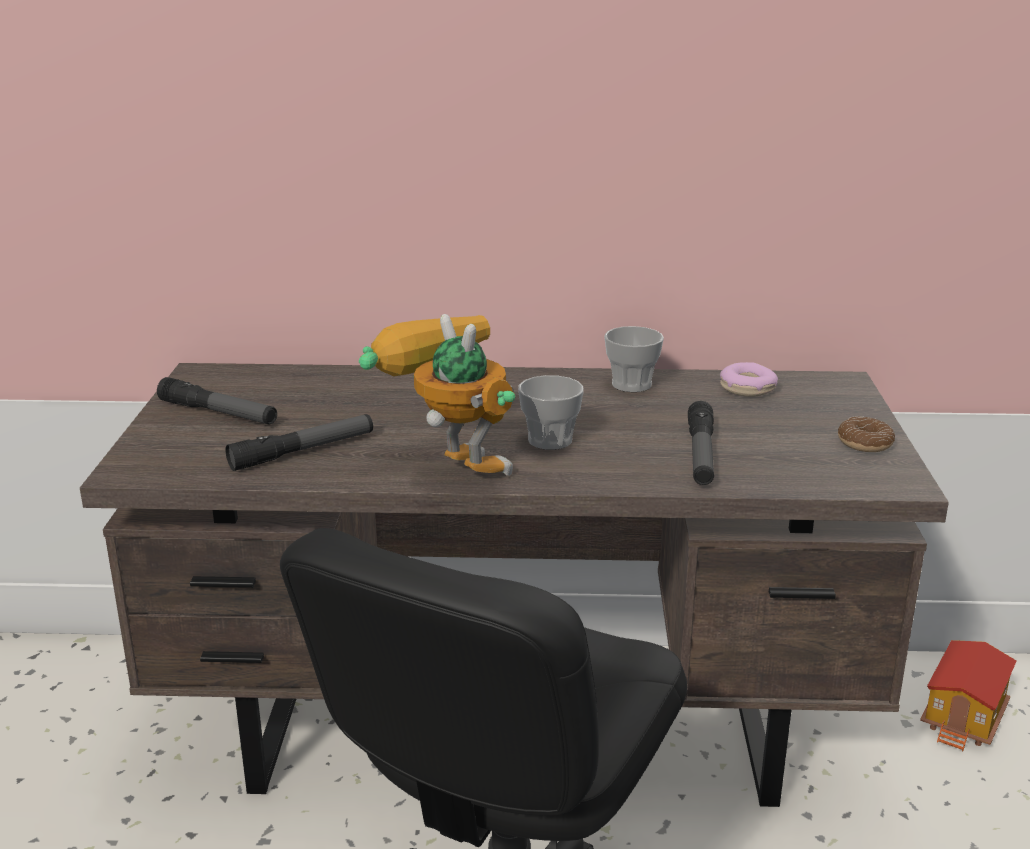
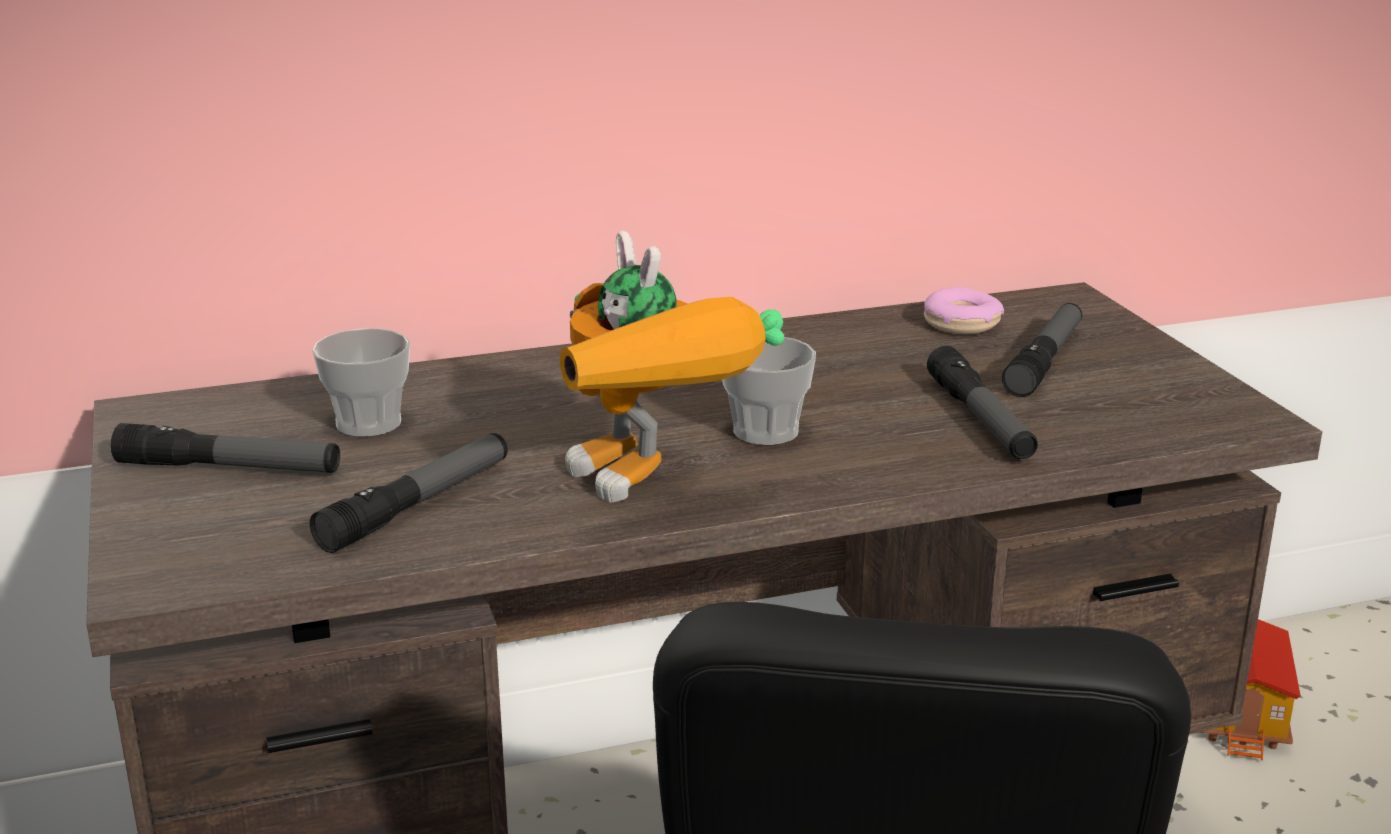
camera: 20 degrees left, 0 degrees up
toy robot [359,314,515,476] -> toy robot turned 150 degrees counterclockwise [560,231,784,503]
cup [604,326,664,392] -> cup moved to [312,328,411,437]
donut [838,416,895,452] -> none
none -> flashlight [1002,303,1082,397]

